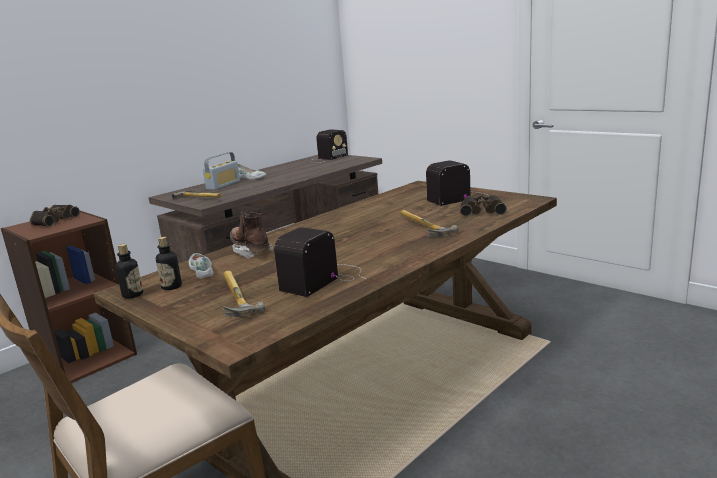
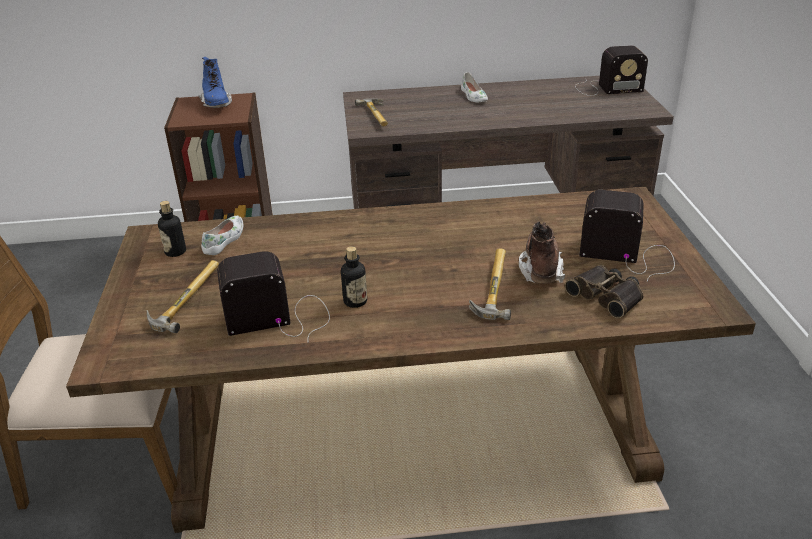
camera: 40 degrees right, 15 degrees up
binoculars [30,205,80,227] -> blue boot [199,57,232,108]
bottle [115,244,143,299] -> bottle moved to [341,246,367,308]
radio [203,152,240,190] -> none
brown boot [230,211,274,259] -> brown boot moved to [519,221,565,284]

